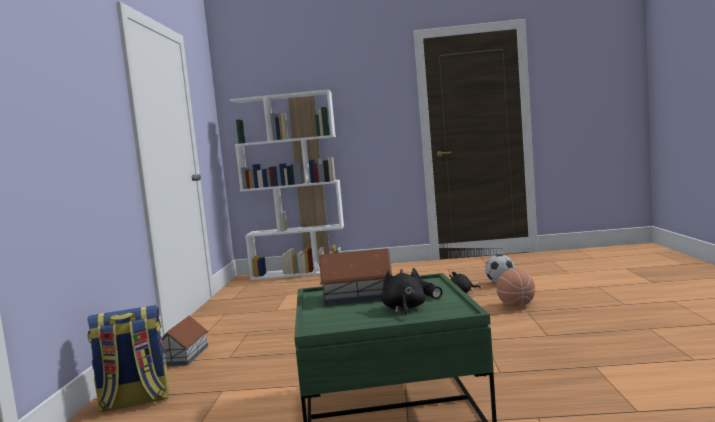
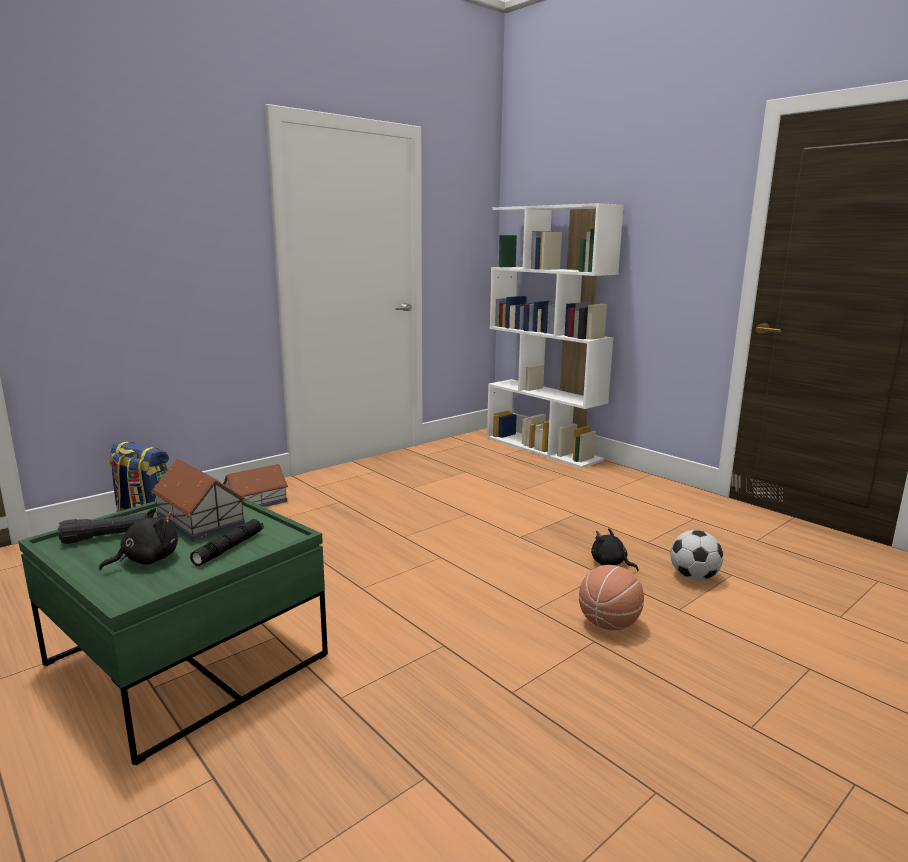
camera: 45 degrees right, 10 degrees up
none -> black flashlight [58,513,146,544]

